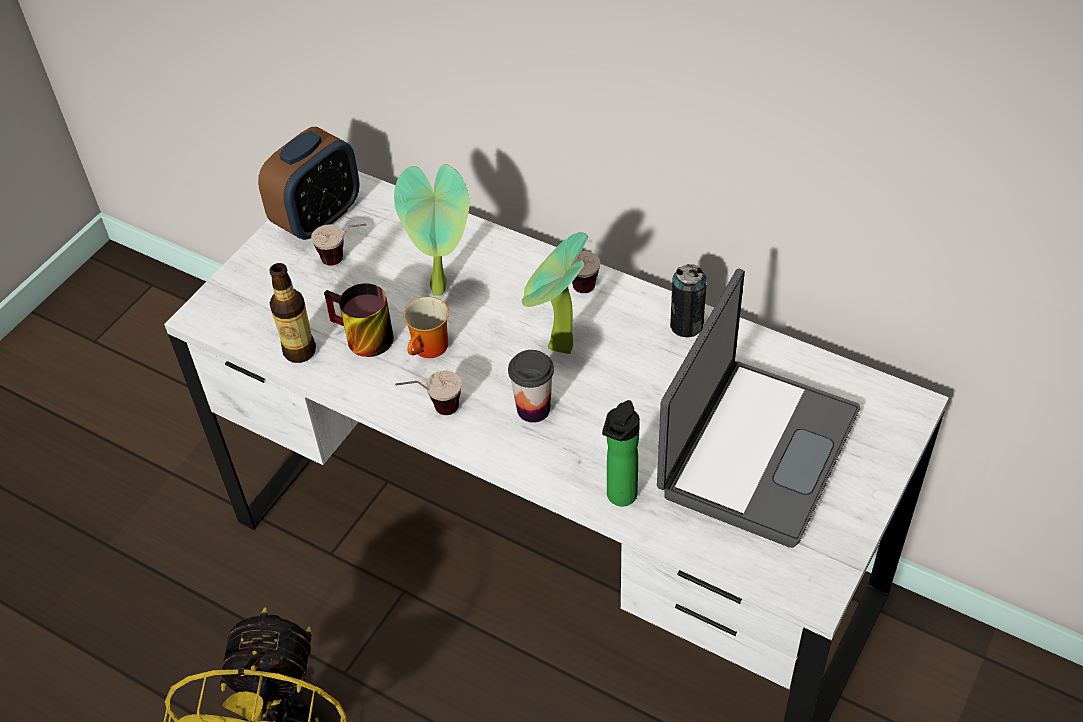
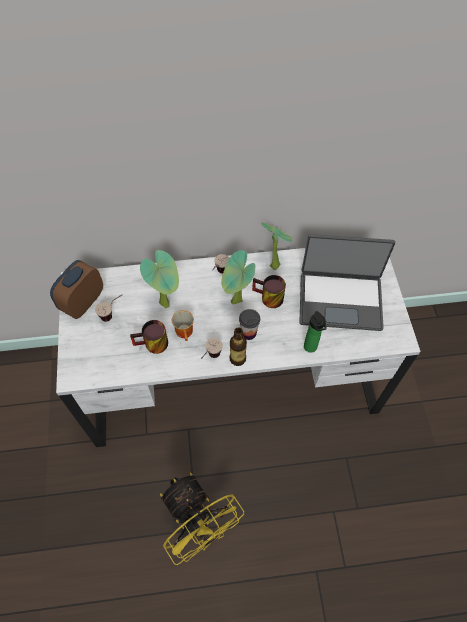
camera: 40 degrees left, 10 degrees up
alarm clock [258,127,360,240] -> alarm clock turned 150 degrees counterclockwise [50,260,103,319]
bottle [269,263,316,363] -> bottle moved to [230,327,247,366]
laptop [657,269,860,548] -> laptop turned 105 degrees clockwise [299,234,395,331]
can [670,264,707,337] -> potted plant [261,223,292,270]
none -> mug [252,275,286,308]

